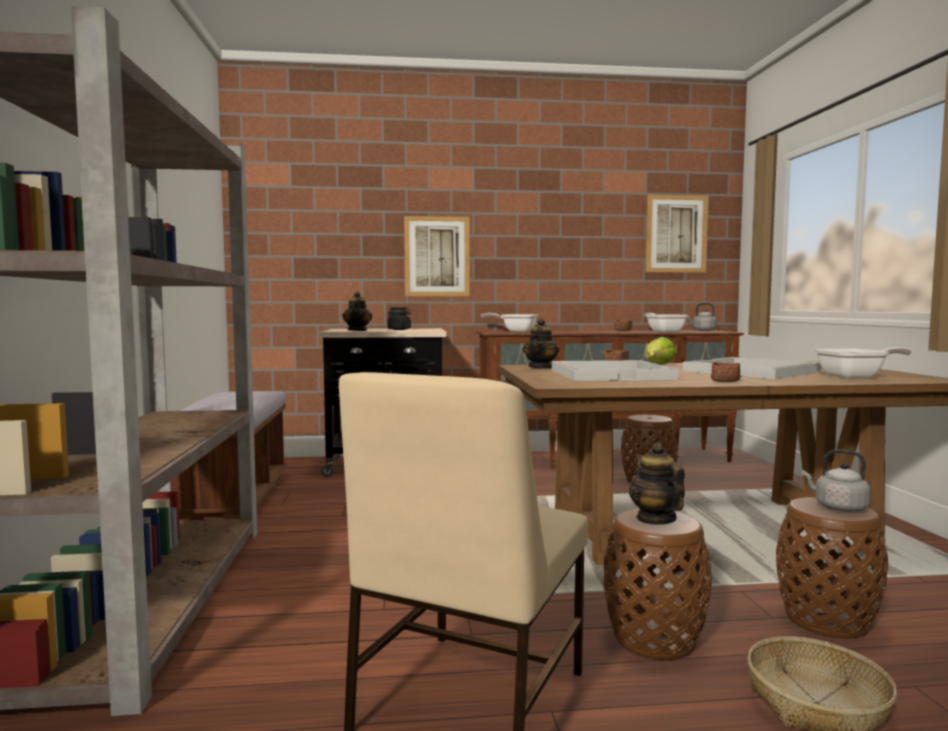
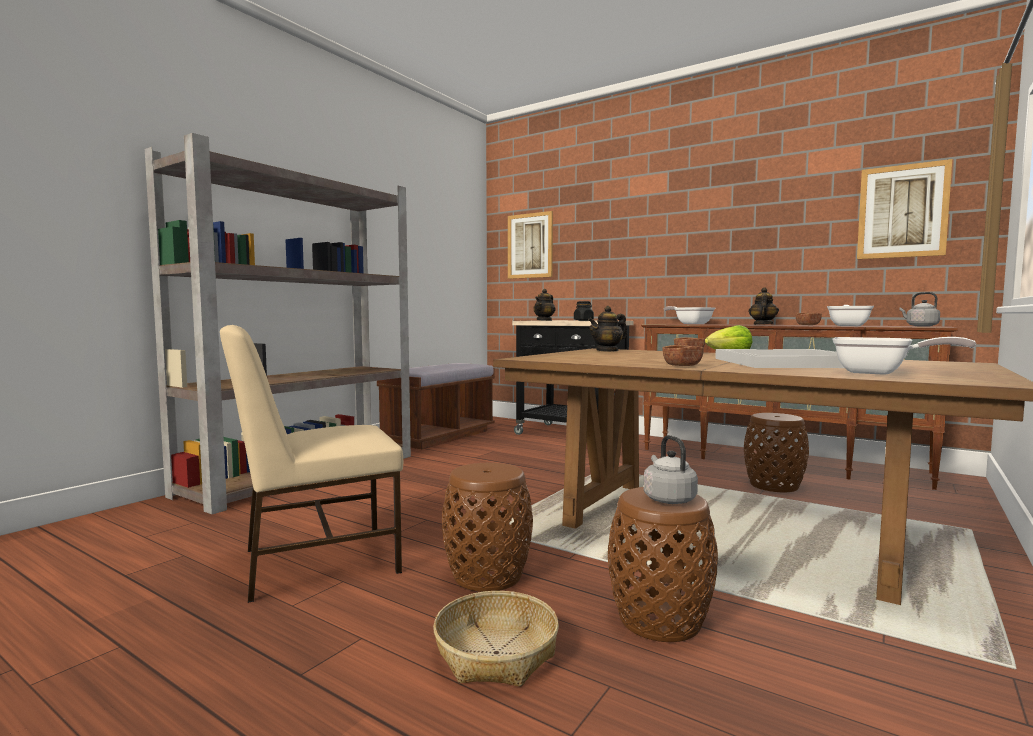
camera: 40 degrees right, 0 degrees up
picture [404,216,469,296] -> picture moved to [508,211,553,279]
white tray [552,360,678,381] -> none
teapot [629,443,685,525] -> teapot moved to [749,287,779,325]

